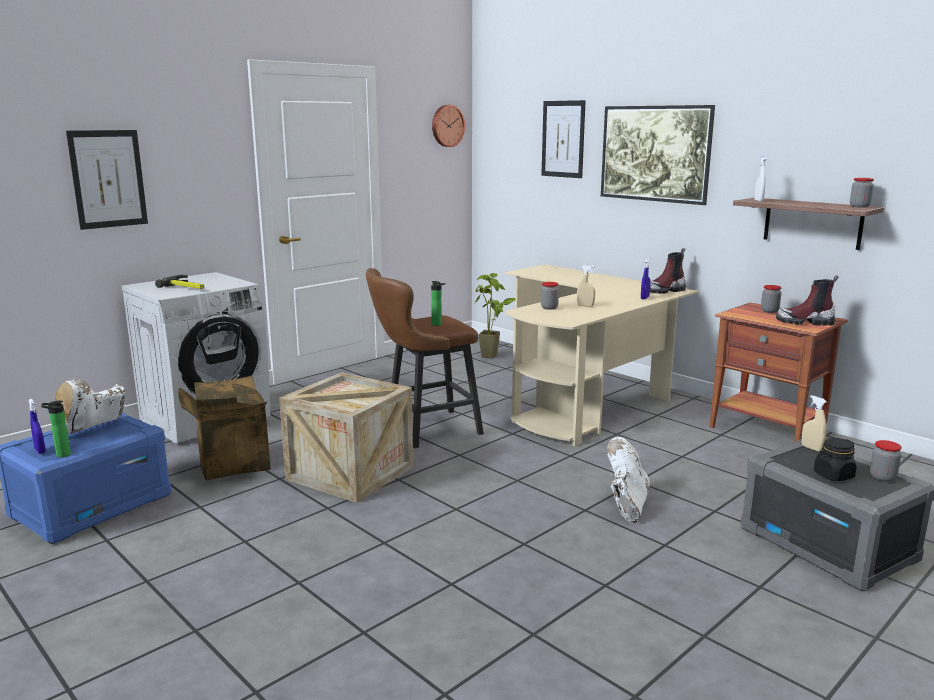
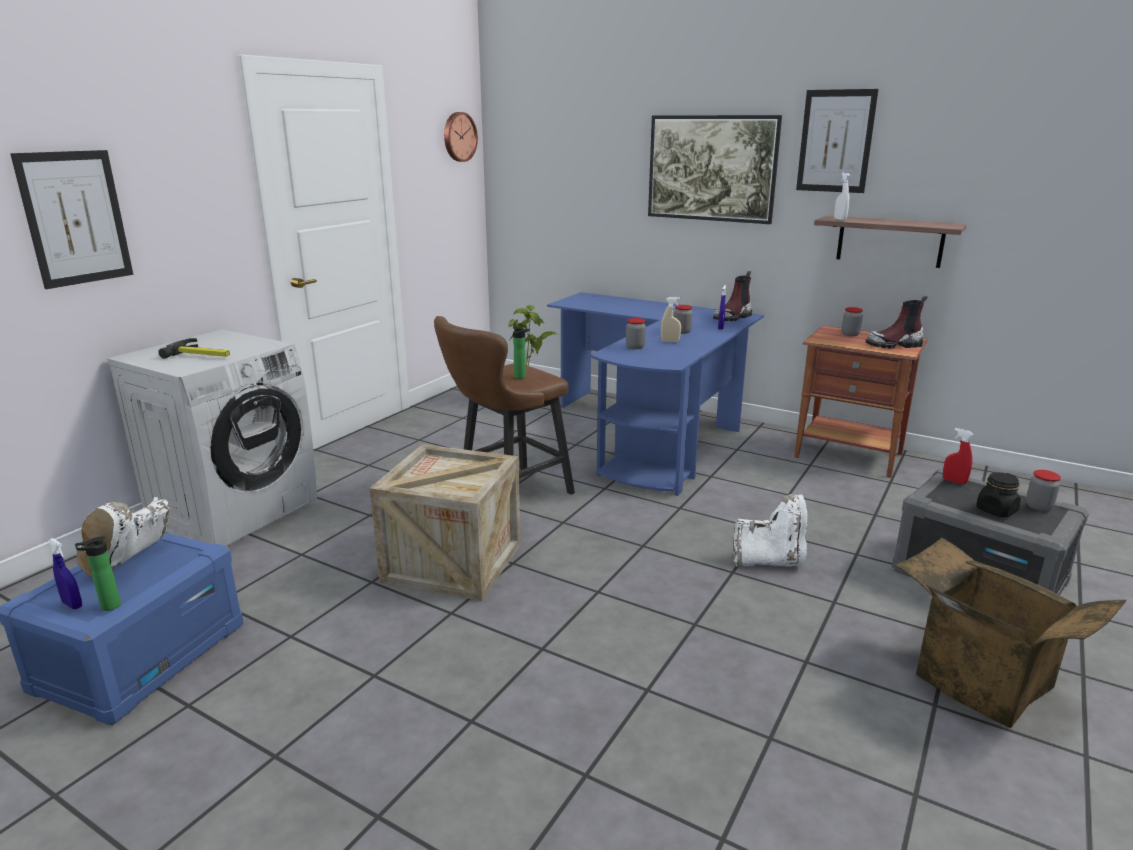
camera: 15 degrees left, 5 degrees up
cardboard box [178,376,271,480] -> cardboard box moved to [895,538,1127,728]
beige desk [504,264,699,446] -> blue desk [547,292,764,496]
picture [541,100,586,178] -> picture moved to [796,89,879,193]
white boot [607,437,650,524] -> white boot turned 90 degrees clockwise [733,494,808,567]
beige spray bottle [802,395,827,452] -> red spray bottle [943,428,973,484]
jar [850,178,874,208] -> jar moved to [674,305,693,334]

